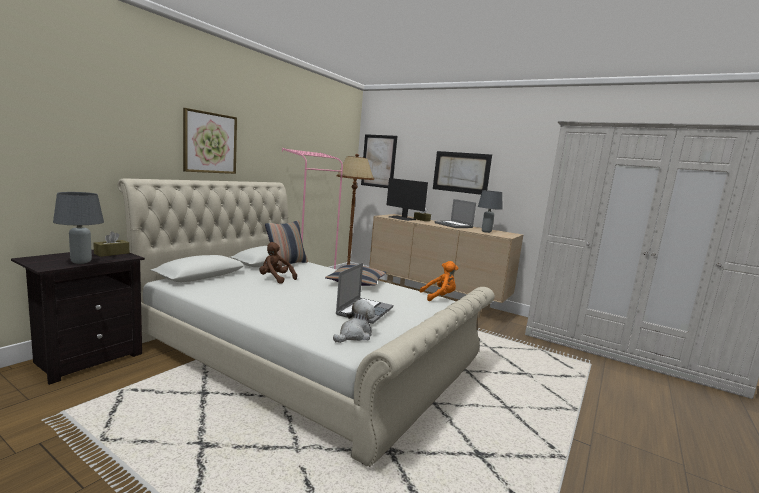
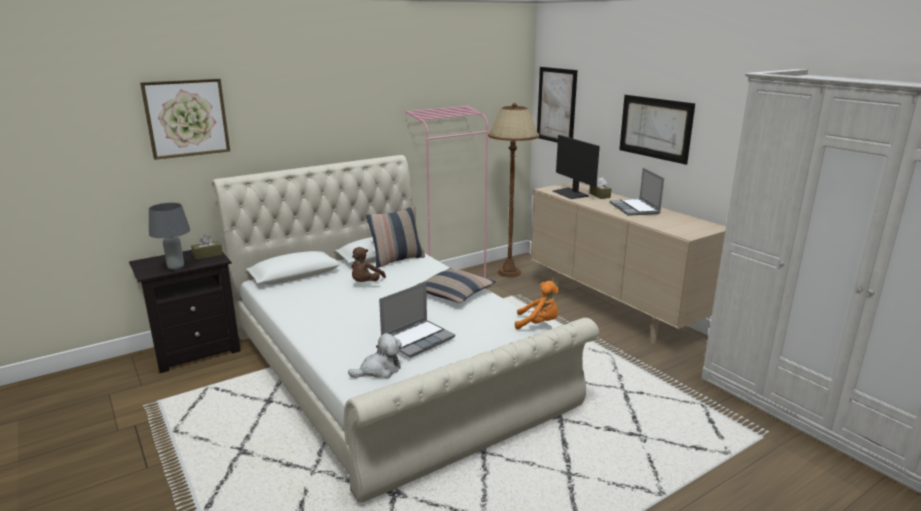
camera: 25 degrees right, 10 degrees up
picture [183,108,237,174] -> picture moved to [140,79,230,160]
brown plush toy [259,242,297,284] -> brown plush toy turned 120 degrees counterclockwise [351,247,386,282]
grey table lamp [478,190,502,233] -> none

